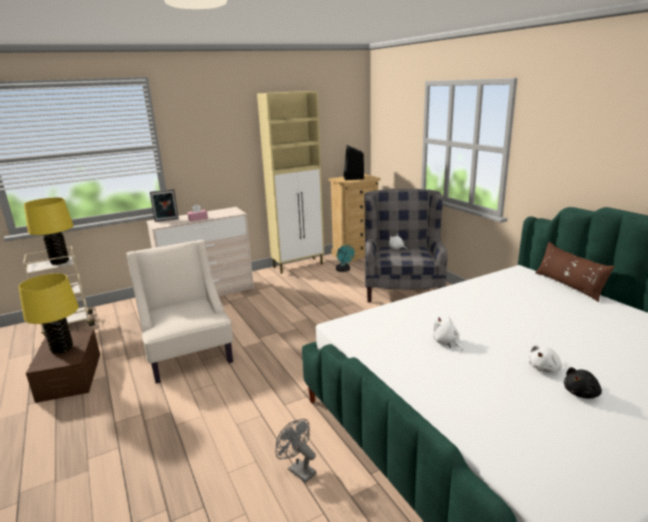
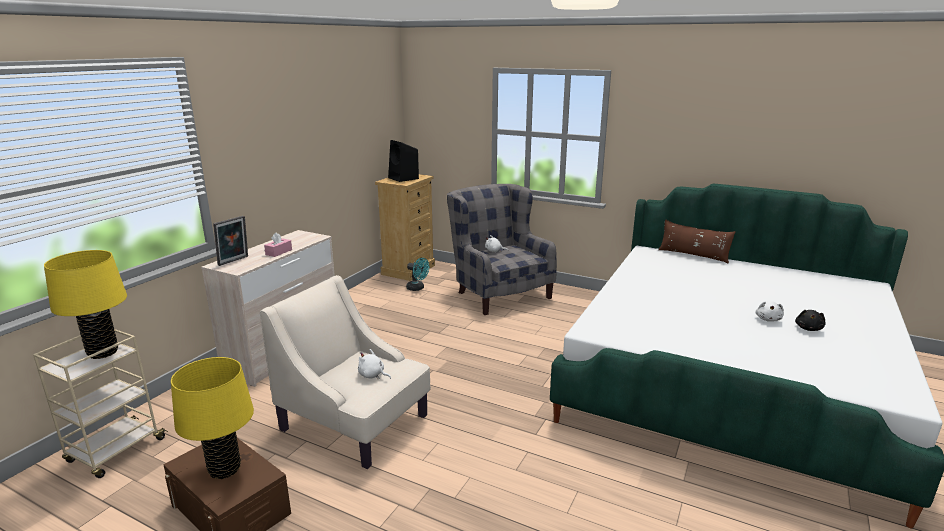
camera: 35 degrees left, 0 degrees up
beige cabinet [257,91,324,274] -> none
grey fan [275,419,317,483] -> none
white plush toy [432,316,463,350] -> white plush toy moved to [358,349,391,379]

